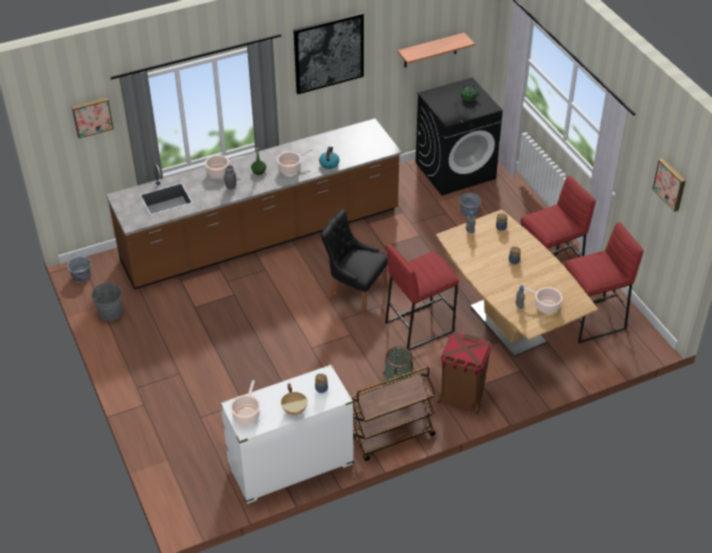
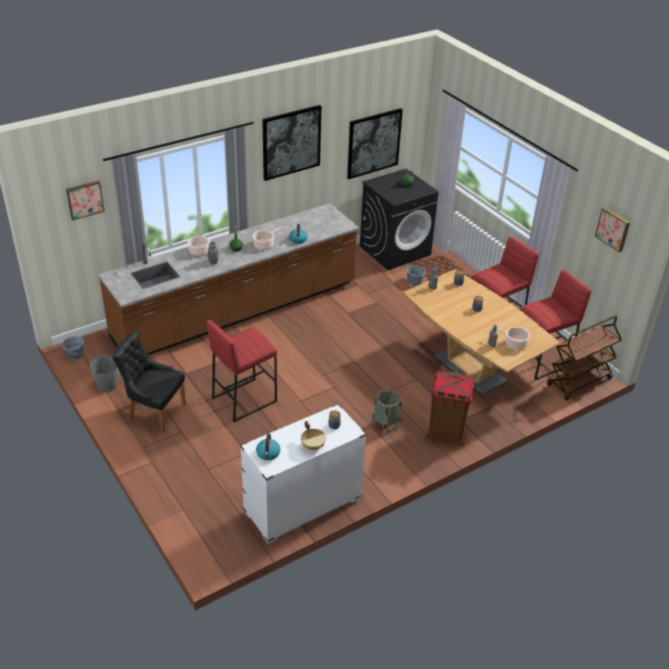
camera: 10 degrees left, 5 degrees down
cooking pot [230,380,260,425] -> kettle [256,434,280,460]
black chair [321,209,388,315] -> black chair moved to [112,331,186,434]
brown cart [351,366,436,461] -> brown cart moved to [547,316,622,400]
red stool [385,244,459,350] -> red stool moved to [206,320,277,422]
shelf [397,33,475,67] -> picture [347,108,403,179]

